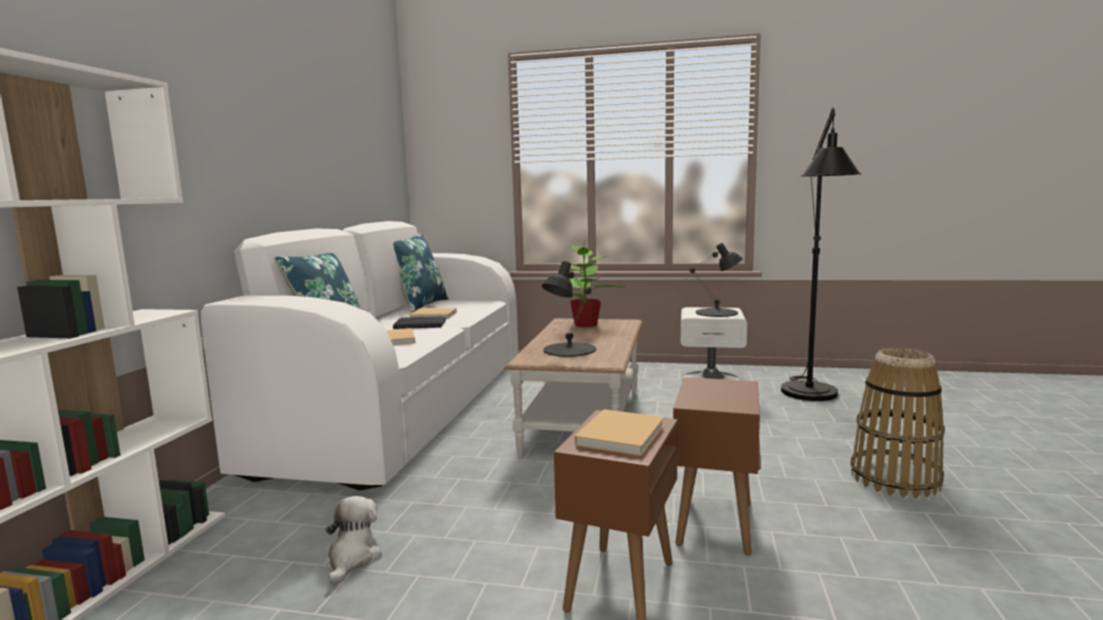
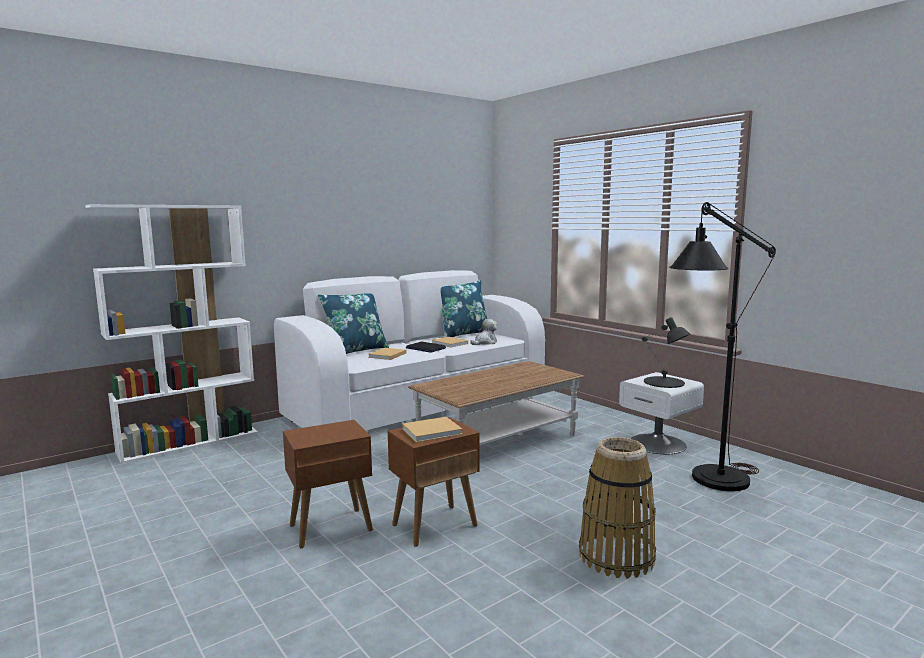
camera: 40 degrees right, 0 degrees up
plush toy [325,496,382,585] -> plush toy moved to [470,319,498,345]
black table lamp [542,261,596,357] -> none
potted plant [556,240,624,327] -> none
beige book [574,409,664,456] -> beige book moved to [402,417,463,442]

